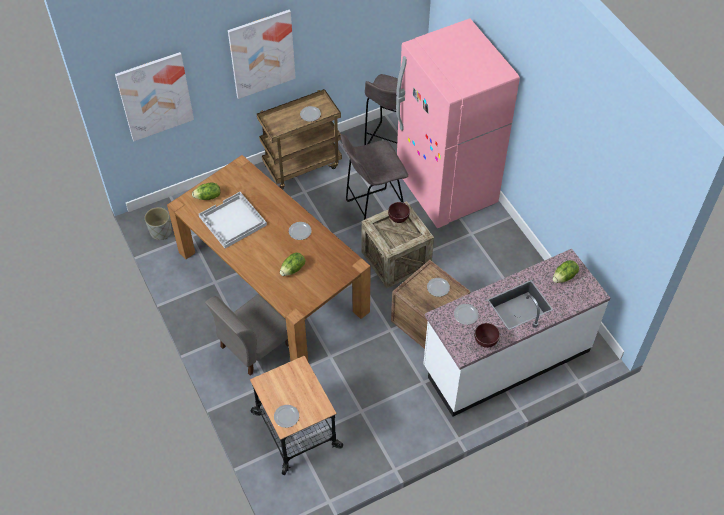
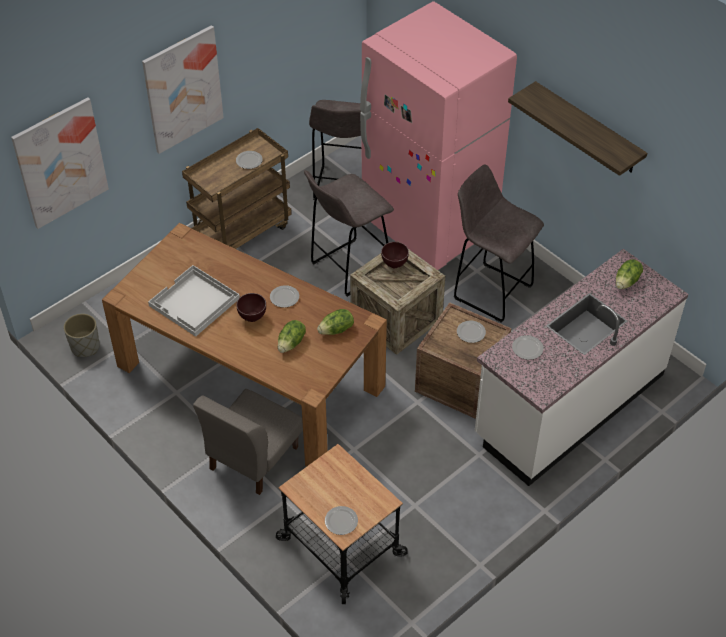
camera: 15 degrees left, 5 degrees down
lettuce [192,183,220,200] -> lettuce moved to [317,309,354,335]
brown bowl [475,323,500,348] -> brown bowl moved to [236,293,266,322]
none -> grey stool [454,165,544,323]
none -> shelf [508,81,647,176]

